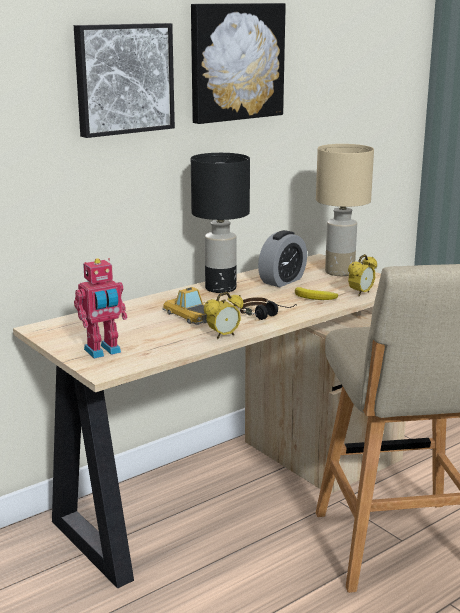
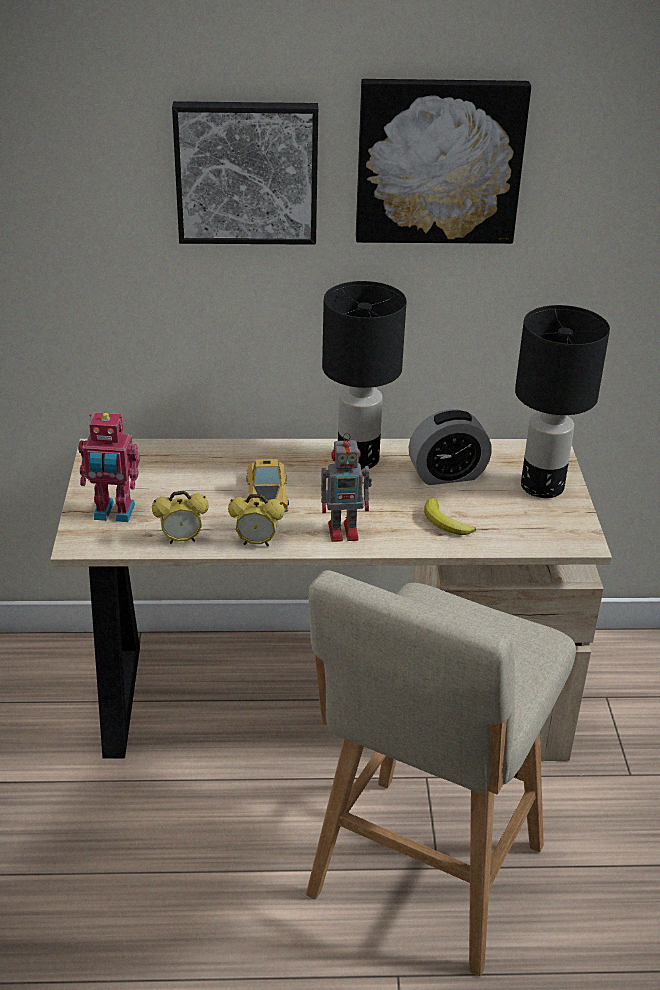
camera: 35 degrees right, 15 degrees up
headphones [240,297,297,320] -> toy robot [321,432,372,542]
beige table lamp [316,144,374,276] -> black table lamp [515,305,610,498]
alarm clock [348,254,377,296] -> alarm clock moved to [152,491,209,544]

